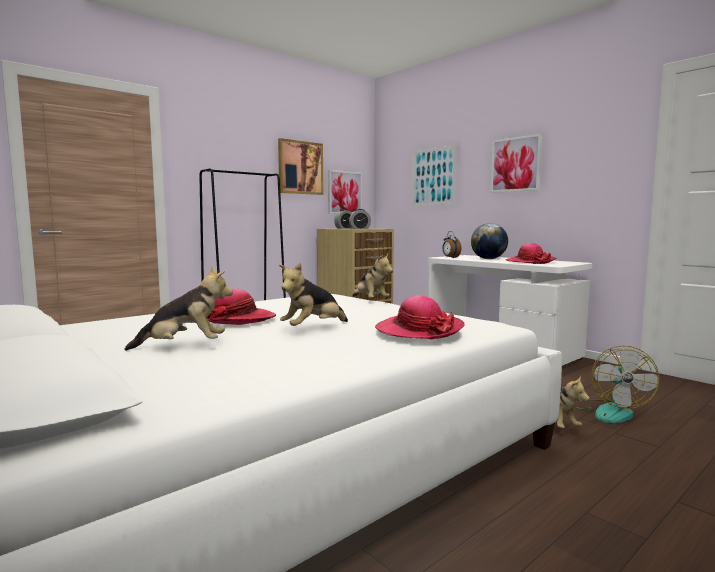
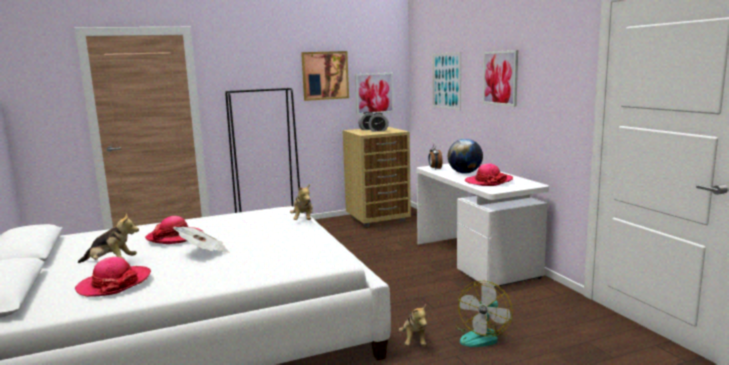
camera: 20 degrees right, 5 degrees up
plush toy [279,263,348,326] -> newspaper [173,227,230,253]
hat [375,295,464,340] -> hat moved to [75,257,151,297]

